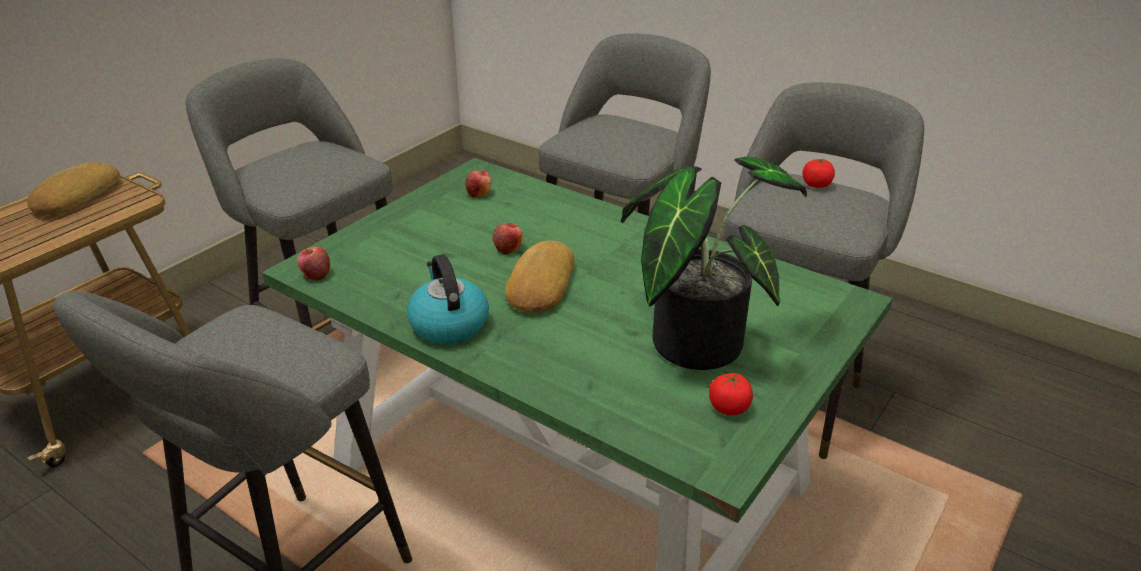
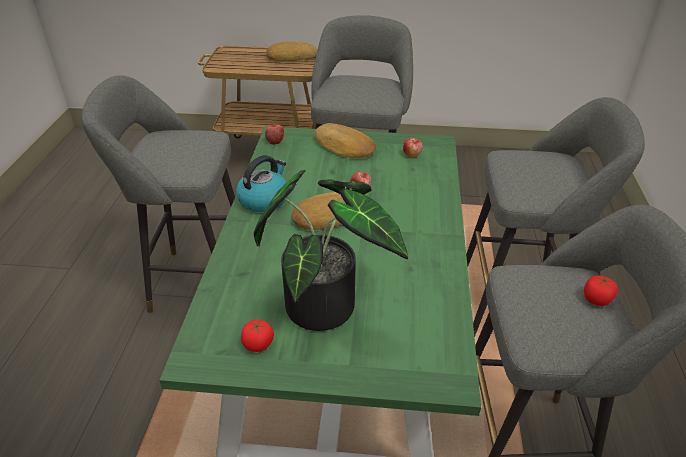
camera: 60 degrees right, 5 degrees up
none -> bread [315,123,376,158]

